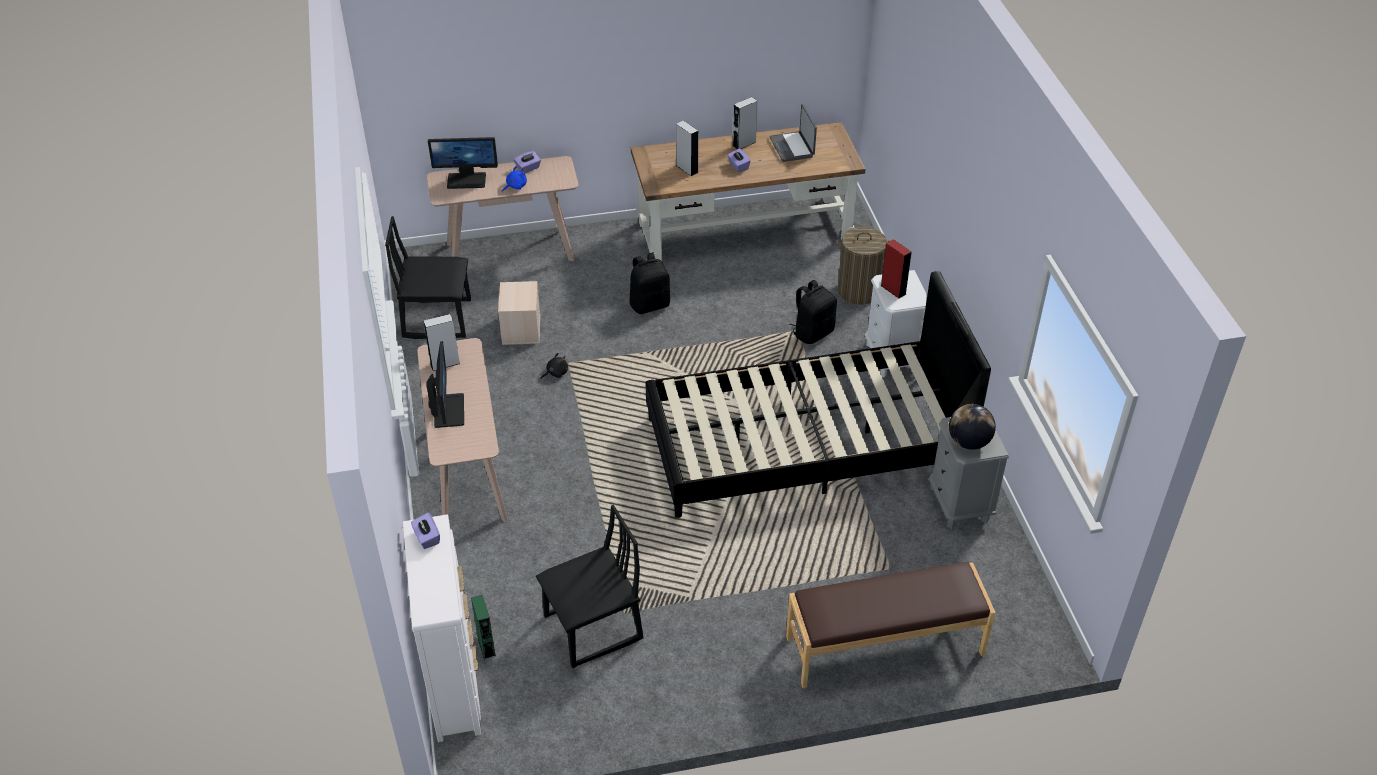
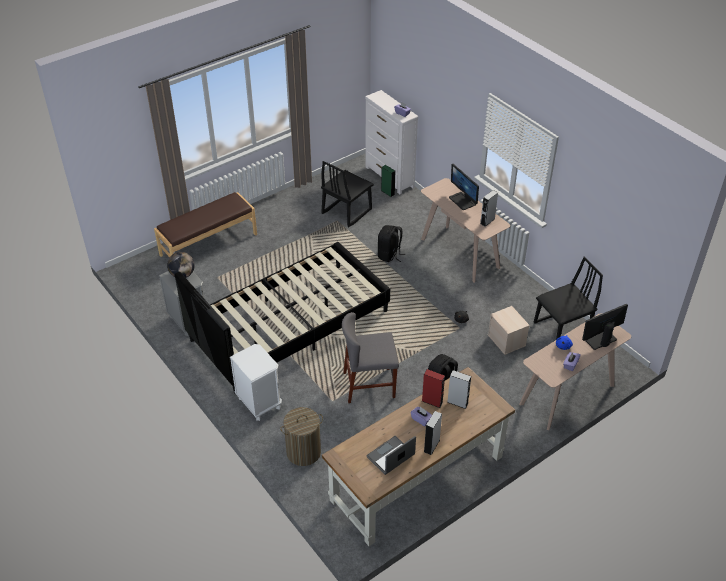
camera: 155 degrees right, 0 degrees up
laptop [769,104,817,162] -> laptop turned 90 degrees counterclockwise [367,436,416,475]
black backpack [790,280,837,344] -> black backpack moved to [378,225,405,262]
red speaker [880,239,912,298] -> red speaker moved to [422,369,445,408]
none -> grey chair [342,312,399,403]

